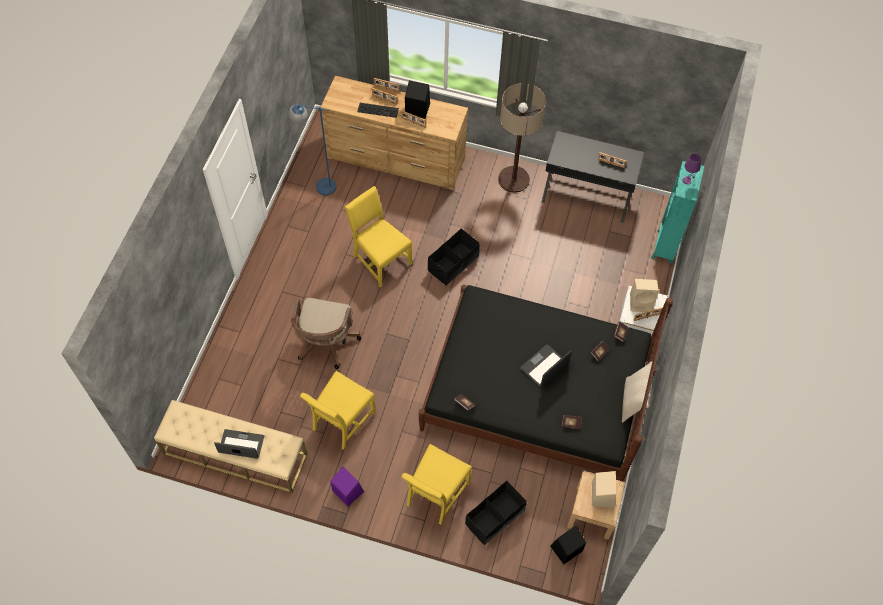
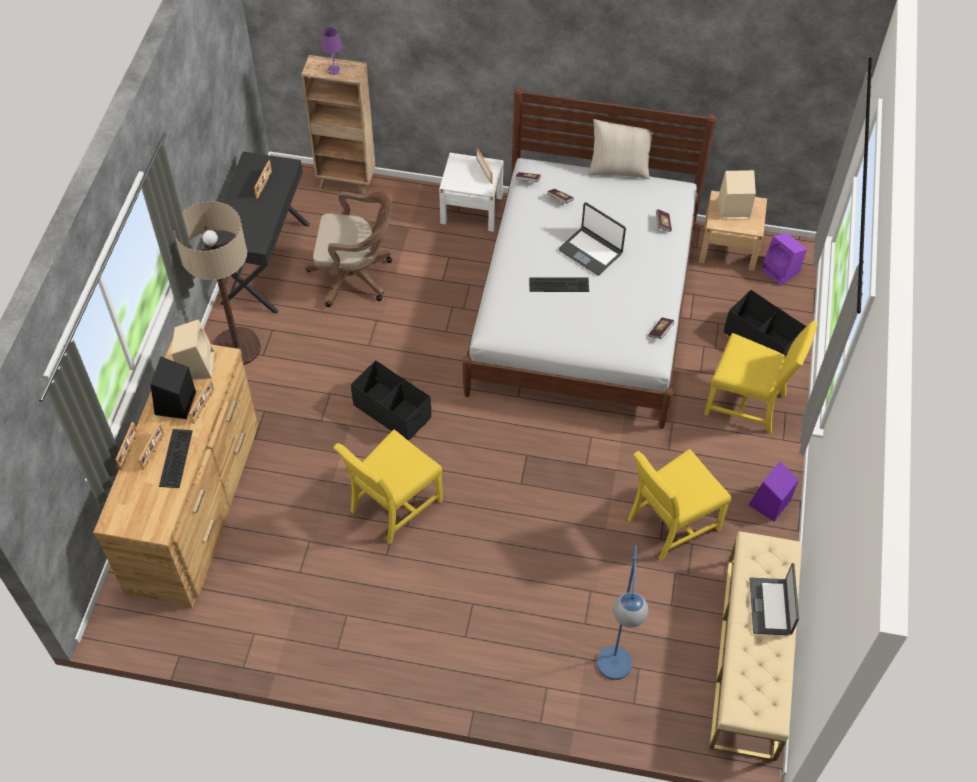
camera: 95 degrees left, 5 degrees down
blue floor lamp [288,104,336,195] -> blue floor lamp moved to [597,545,648,680]
brown office chair [291,298,361,369] -> brown office chair moved to [305,192,392,307]
yellow chair [300,371,376,450] -> yellow chair turned 120 degrees clockwise [627,449,732,560]
black bed [419,285,673,482] -> white bed [462,87,716,429]
black speaker [550,526,586,564] -> purple speaker [761,233,807,286]
beige speaker [630,279,659,312] -> beige speaker moved to [172,319,215,379]
turquoise bookcase [651,161,704,264] -> brown bookcase [301,55,375,195]
none -> keyboard [529,277,589,292]

